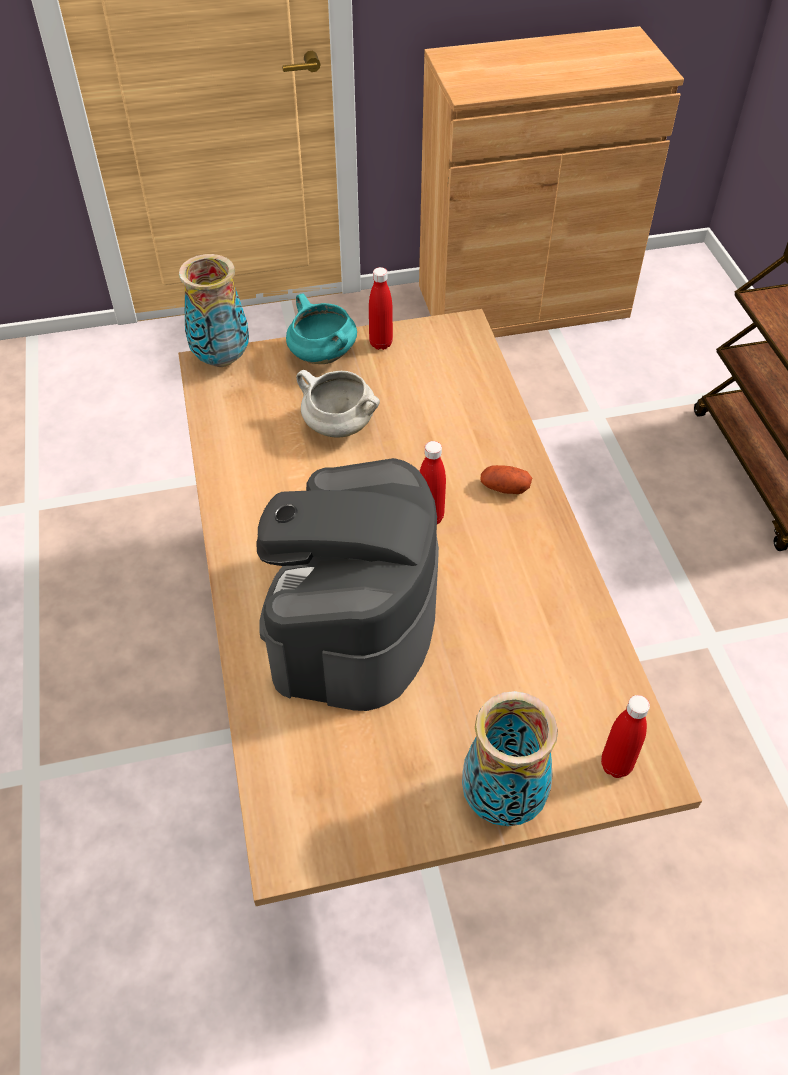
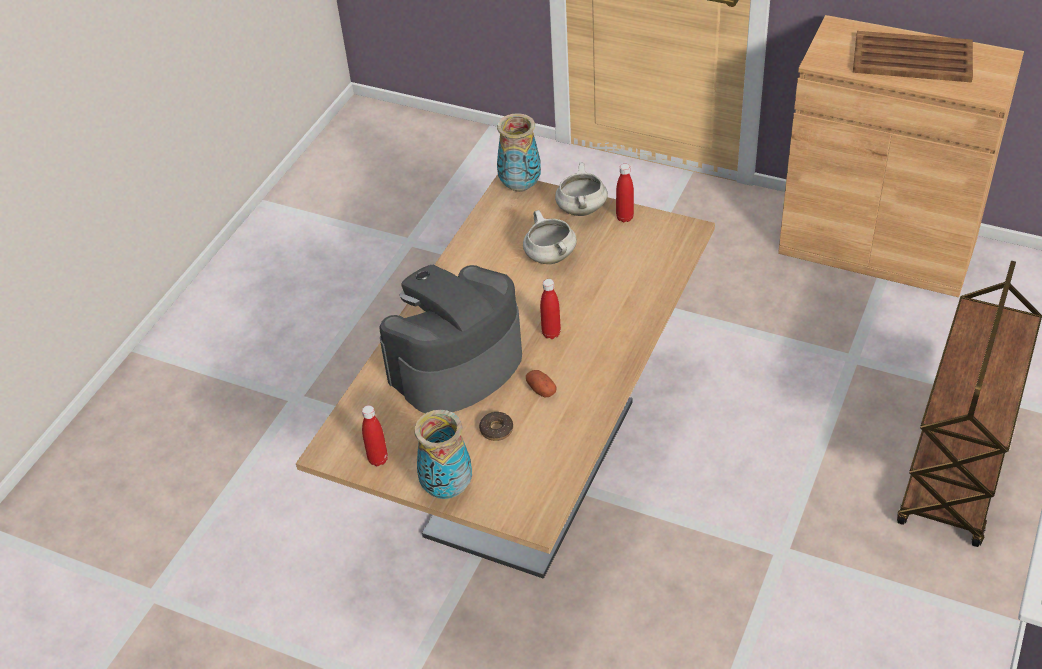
camera: 40 degrees right, 5 degrees down
turquoise cooking pot [286,293,357,364] -> white cooking pot [555,163,608,216]
potato [480,465,532,494] -> potato moved to [526,370,556,398]
red bottle [601,695,650,778] -> red bottle moved to [362,405,388,466]
none -> donut [479,411,513,441]
none -> brown tray [853,31,973,83]

